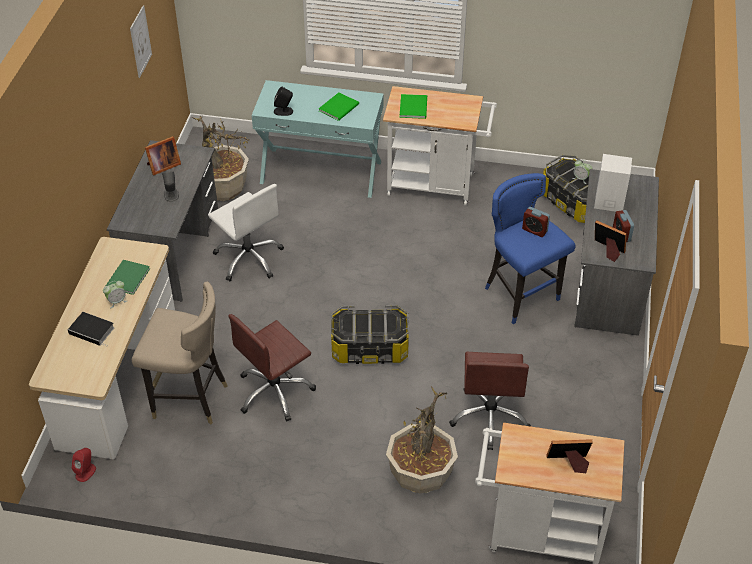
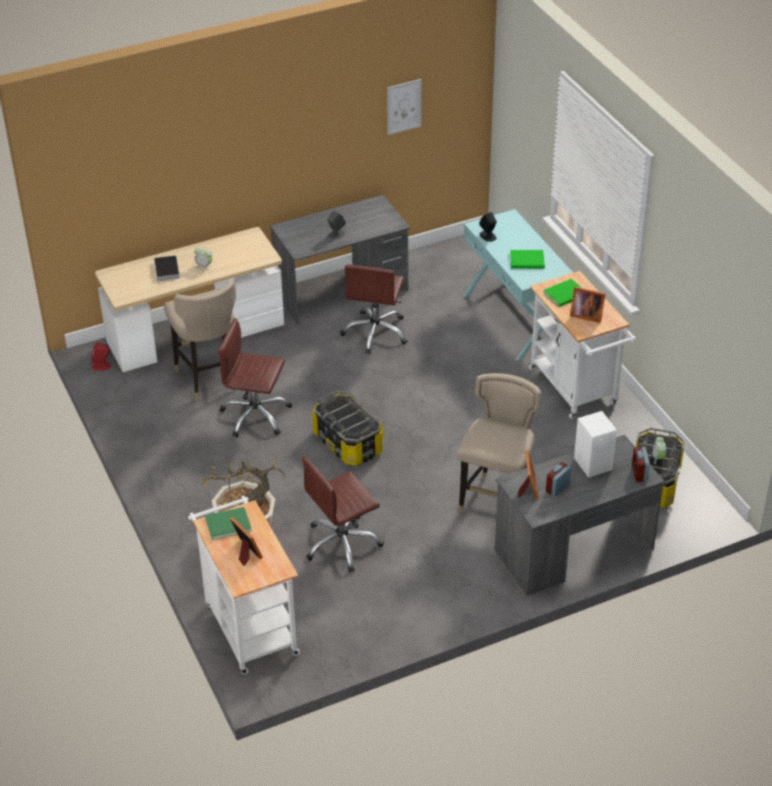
camera: 55 degrees right, 5 degrees down
green book [106,260,150,295] -> green book moved to [205,507,252,540]
picture frame [145,136,181,175] -> picture frame moved to [570,287,606,323]
potted plant [192,116,250,201] -> none
white office chair [208,184,284,281] -> brown office chair [340,264,407,354]
blue stool [485,173,575,324] -> beige stool [456,373,541,512]
alarm clock [522,207,550,237] -> alarm clock moved to [632,447,650,482]

